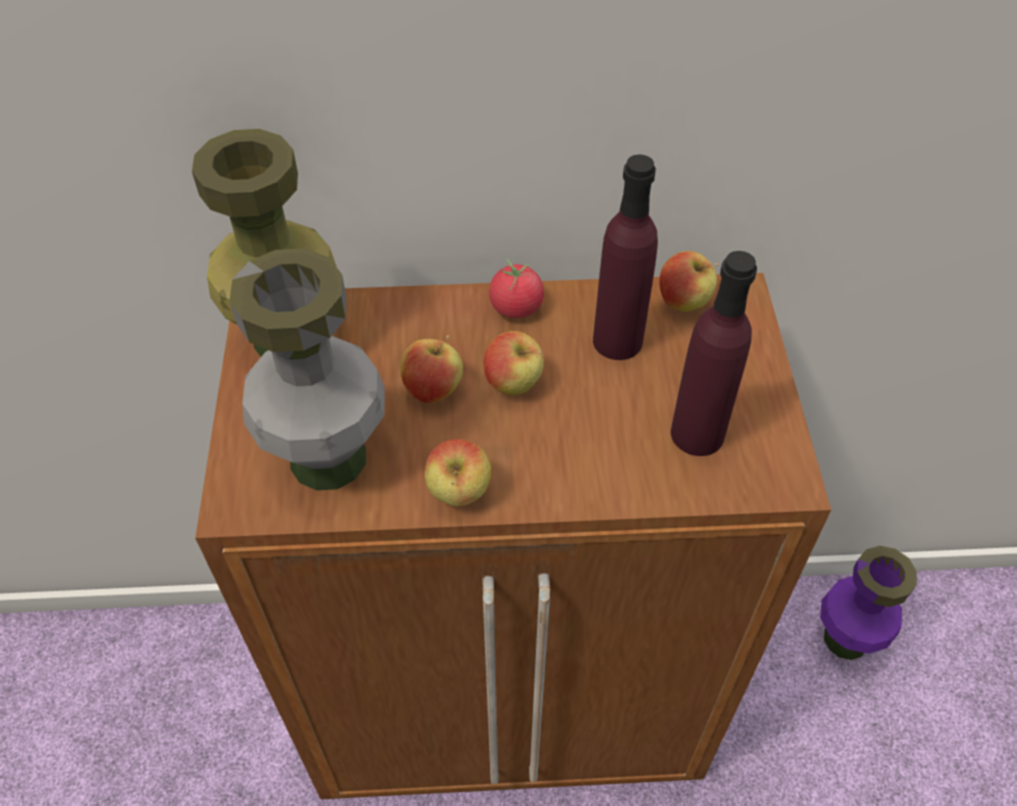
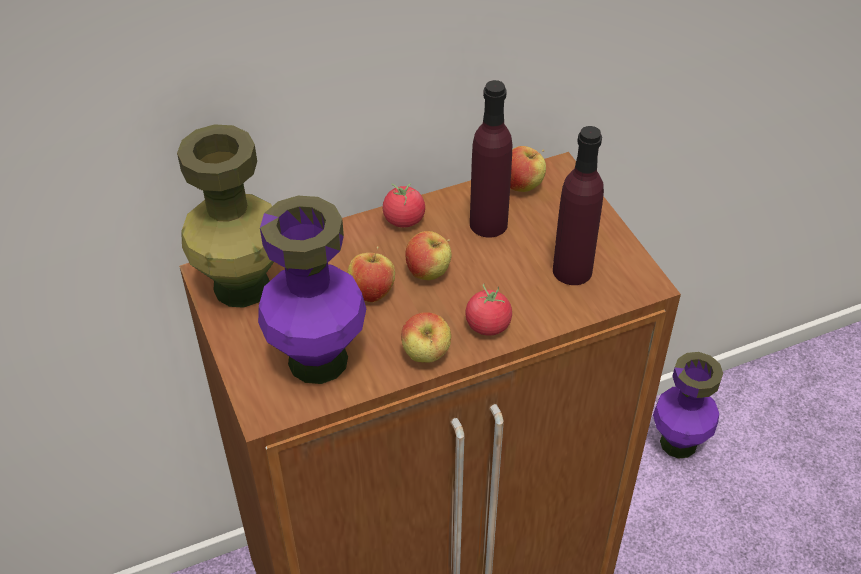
camera: 20 degrees left, 5 degrees down
grey vase [229,248,385,491] -> purple vase [258,196,366,384]
none -> tomato [466,284,512,336]

